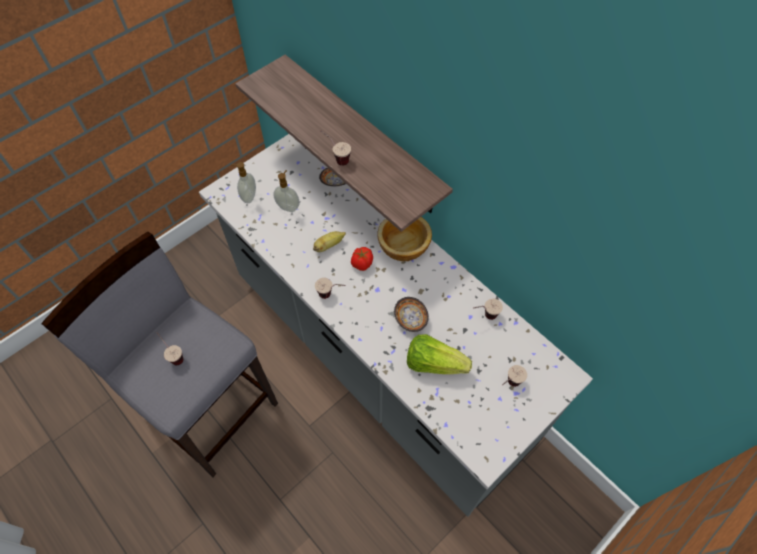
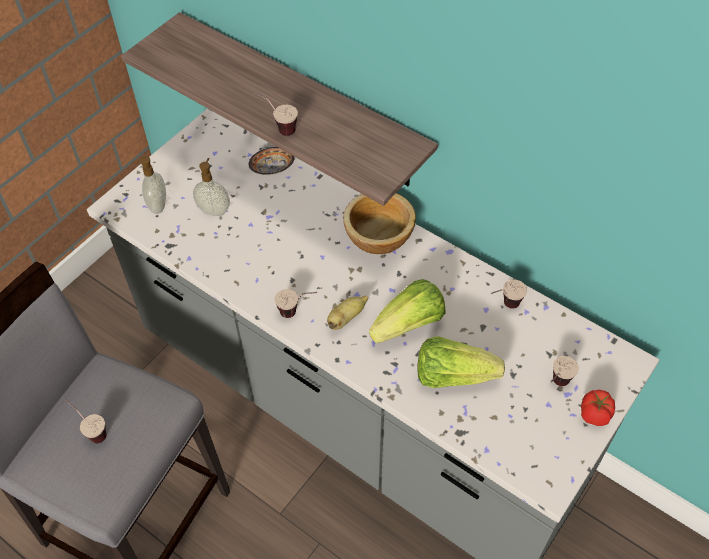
camera: 10 degrees left, 5 degrees down
banana [313,231,346,252] -> banana moved to [327,296,368,330]
tomato [351,247,373,271] -> tomato moved to [581,390,615,426]
bowl [394,297,429,332] -> lettuce [369,279,446,343]

